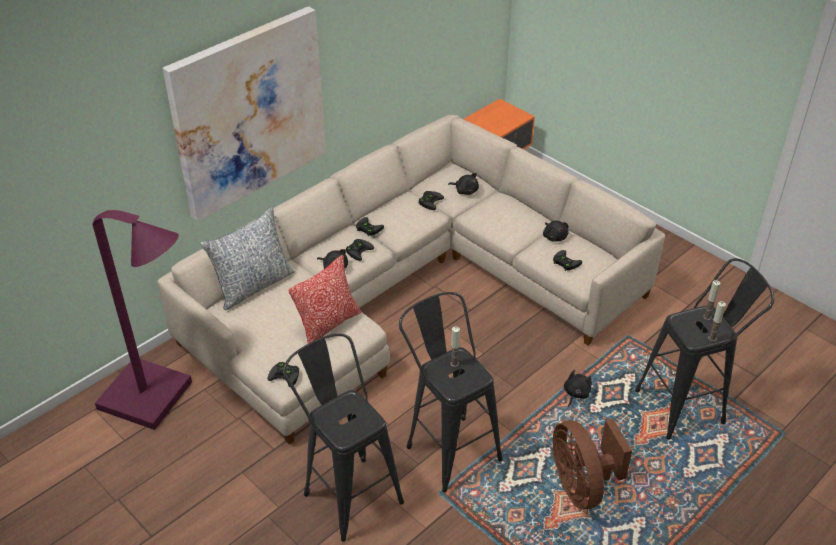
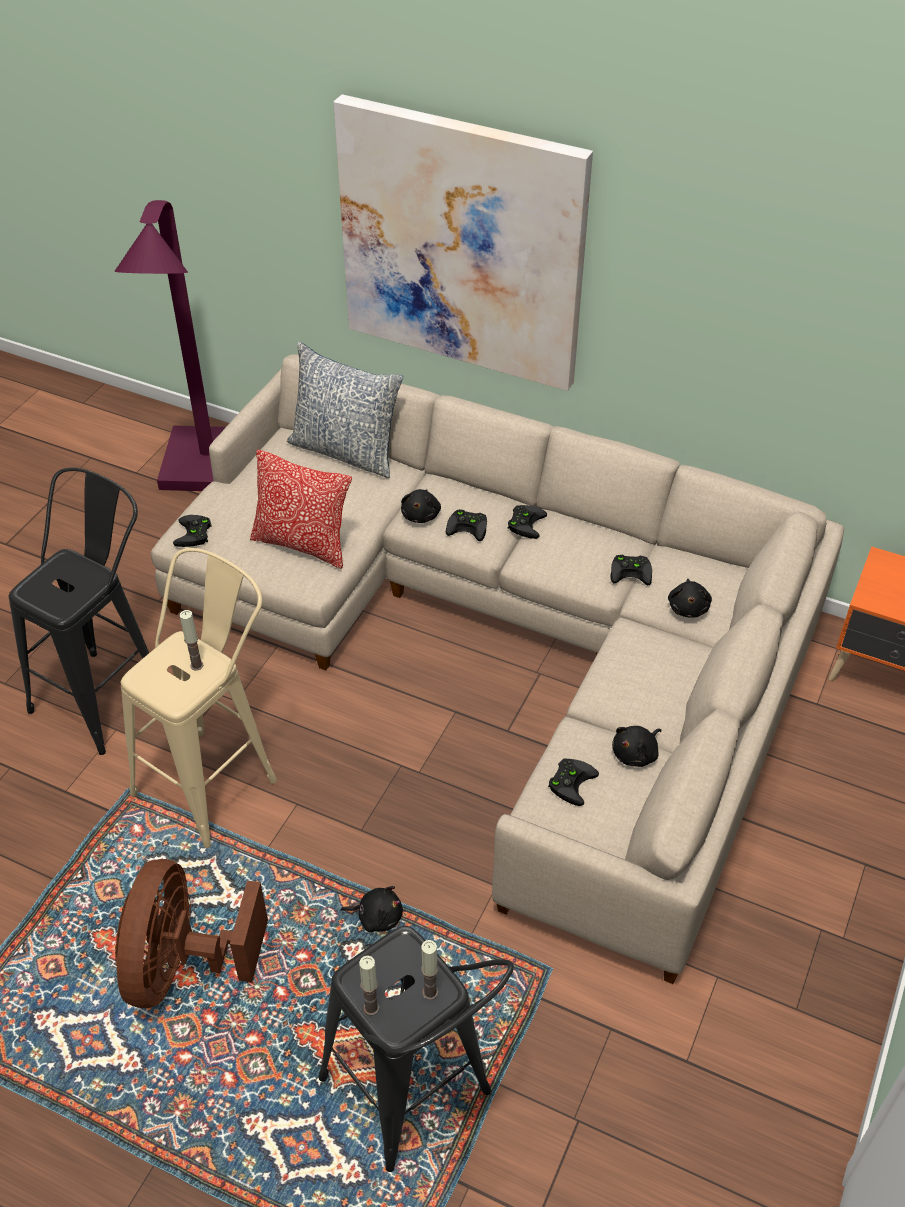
camera: 70 degrees right, 5 degrees up
black stool [399,292,503,492] -> beige stool [121,548,277,848]
brown fan [553,418,632,509] -> brown fan turned 45 degrees counterclockwise [115,859,268,1008]

